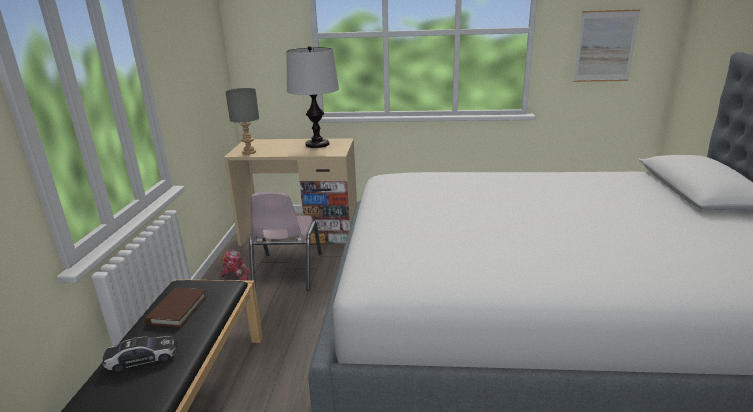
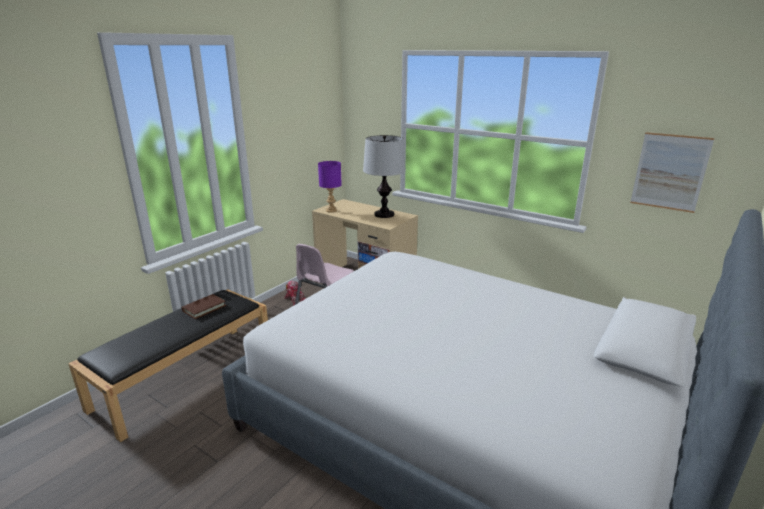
camera: 30 degrees right, 0 degrees up
toy car [102,336,177,372] -> none
grey table lamp [225,88,259,155] -> purple table lamp [318,161,342,213]

